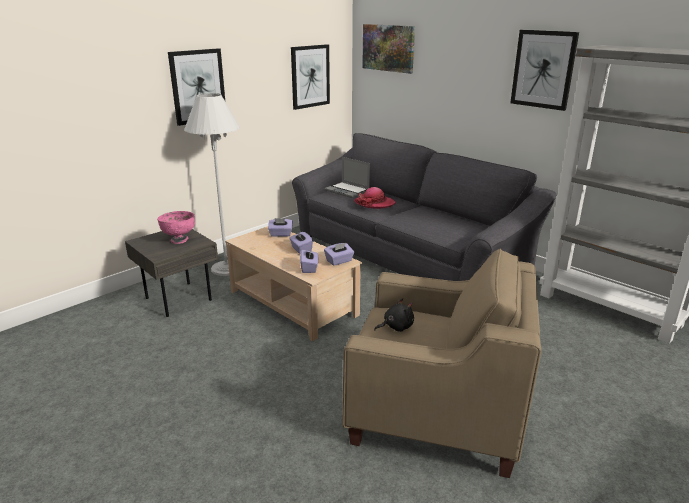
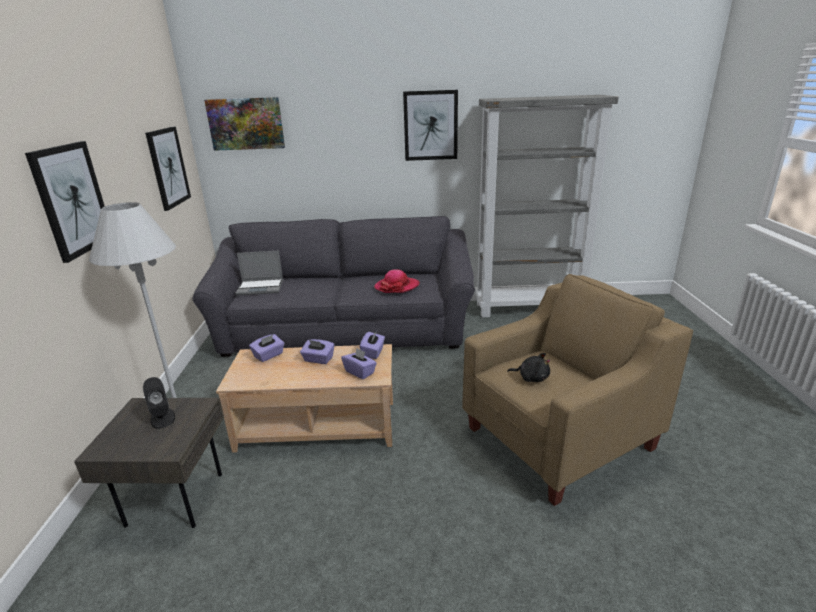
camera: 45 degrees left, 0 degrees up
pink bowl [157,211,195,244] -> black speaker [143,377,175,429]
hat [354,187,396,209] -> hat moved to [374,269,420,293]
black plush toy [374,298,414,332] -> black plush toy turned 90 degrees clockwise [507,353,550,382]

